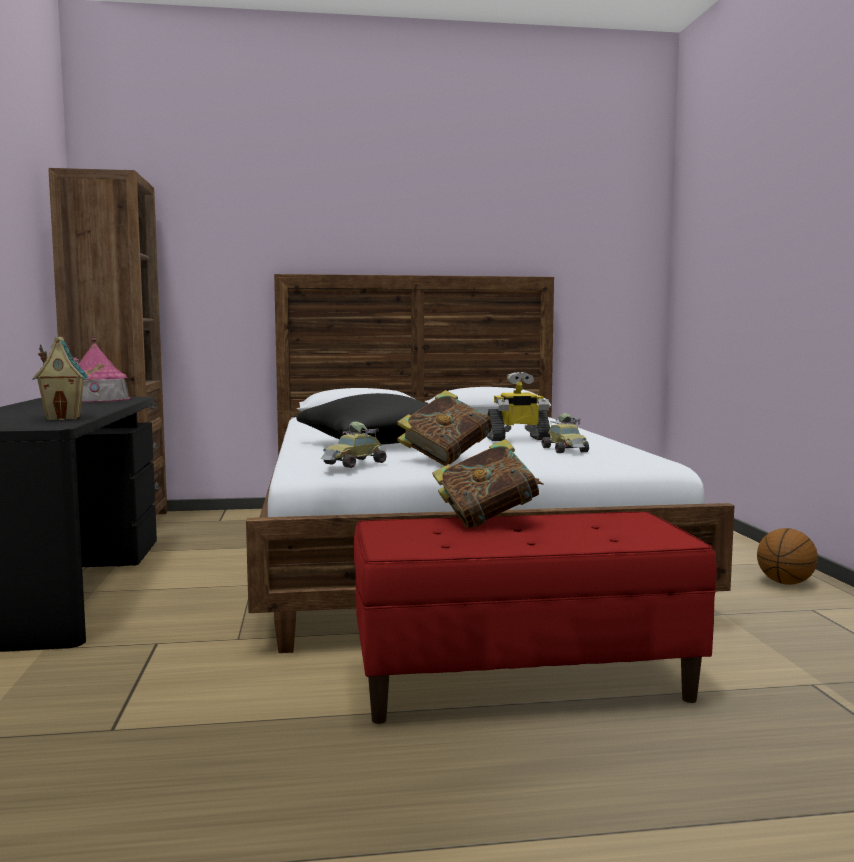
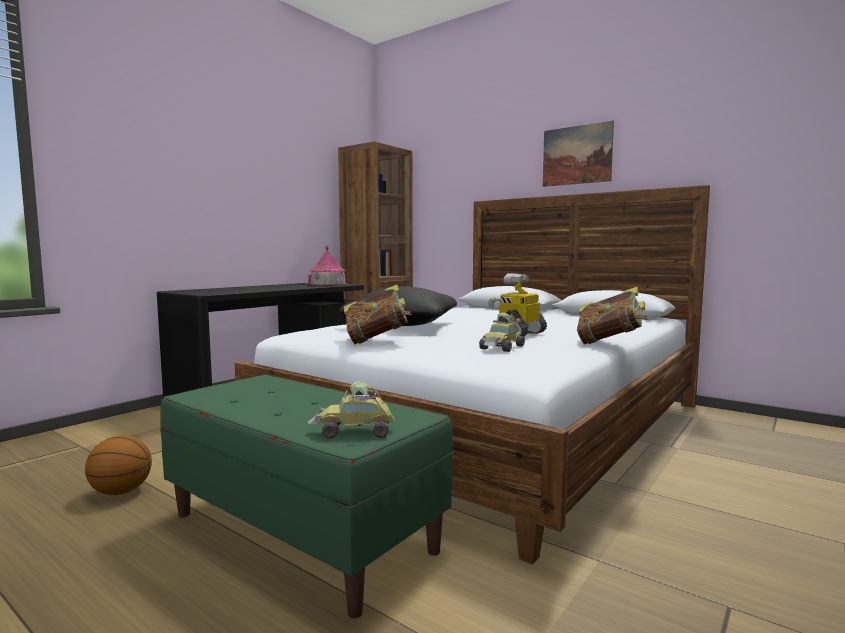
camera: 45 degrees right, 0 degrees up
toy house [33,337,89,420] -> none
toy car [321,421,387,468] -> toy car moved to [308,381,395,438]
red bench [354,512,716,724] -> green bench [160,374,453,618]
book [432,439,543,529] -> book moved to [577,287,647,344]
toy robot [487,372,550,441] -> toy robot turned 90 degrees clockwise [488,273,547,337]
basketball [757,528,818,585] -> basketball moved to [85,436,152,495]
none -> picture [543,121,614,187]

